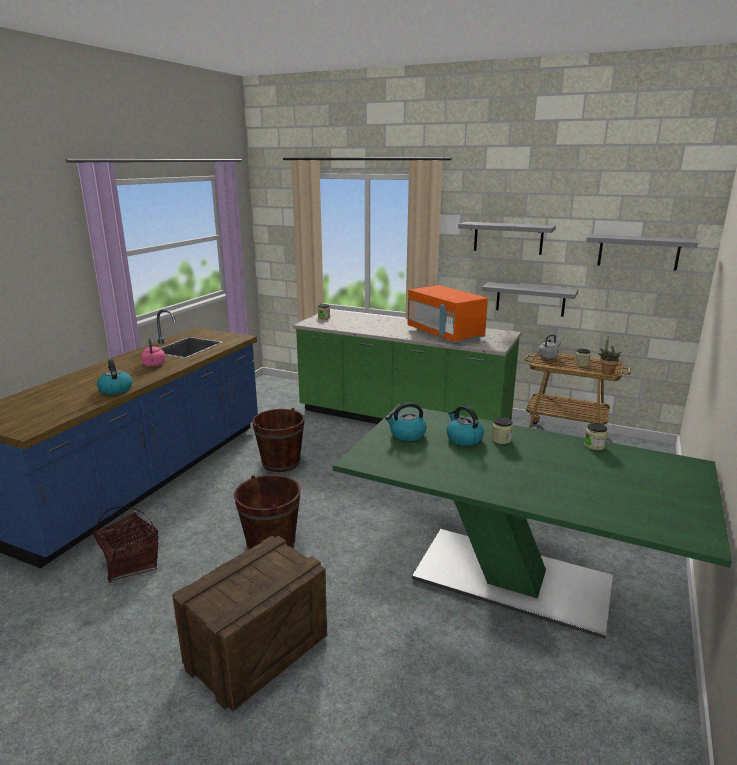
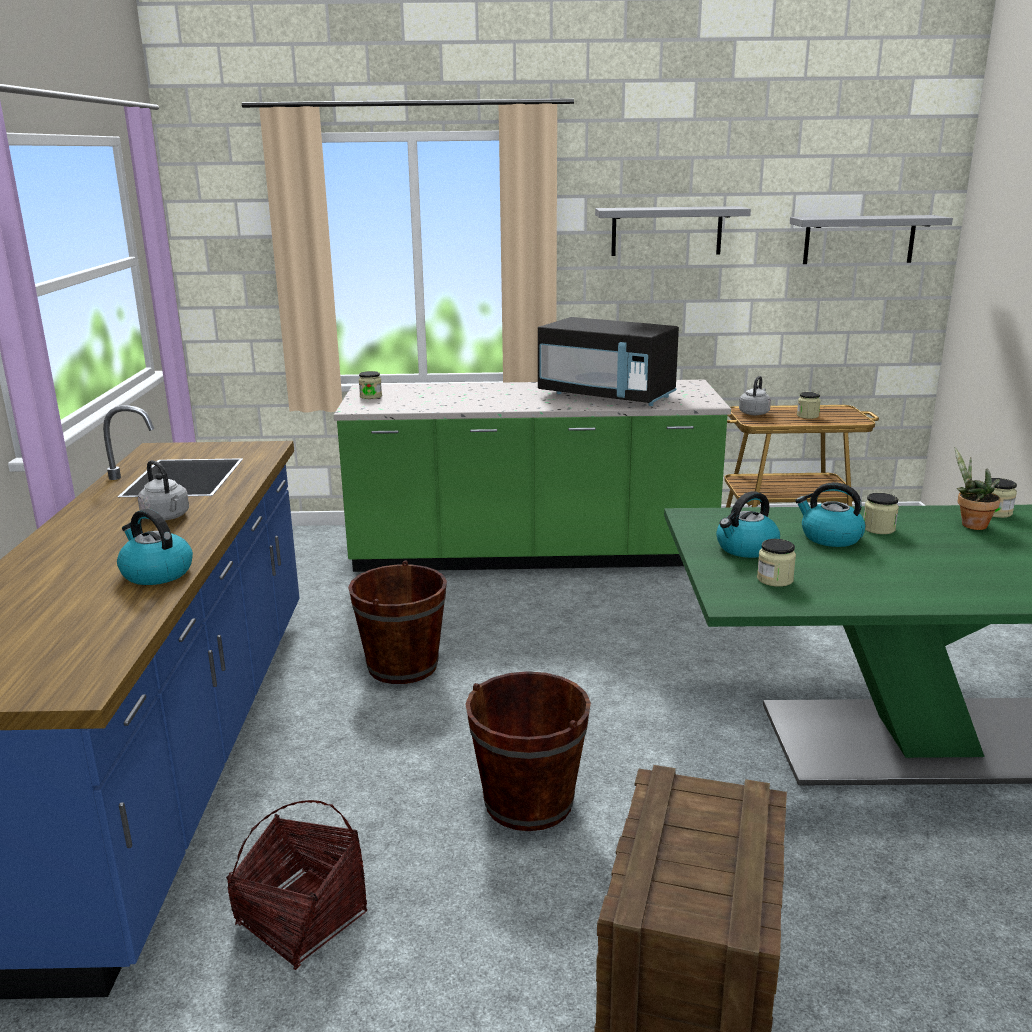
camera: 25 degrees left, 0 degrees up
pink kettle [141,337,166,366] -> grey kettle [138,460,189,520]
orange microwave [408,285,488,344] -> black microwave [538,317,679,406]
grey shelf [482,282,578,317] -> none
potted plant [597,336,621,374] -> potted plant moved to [955,447,1000,530]
none -> jar [757,539,796,587]

